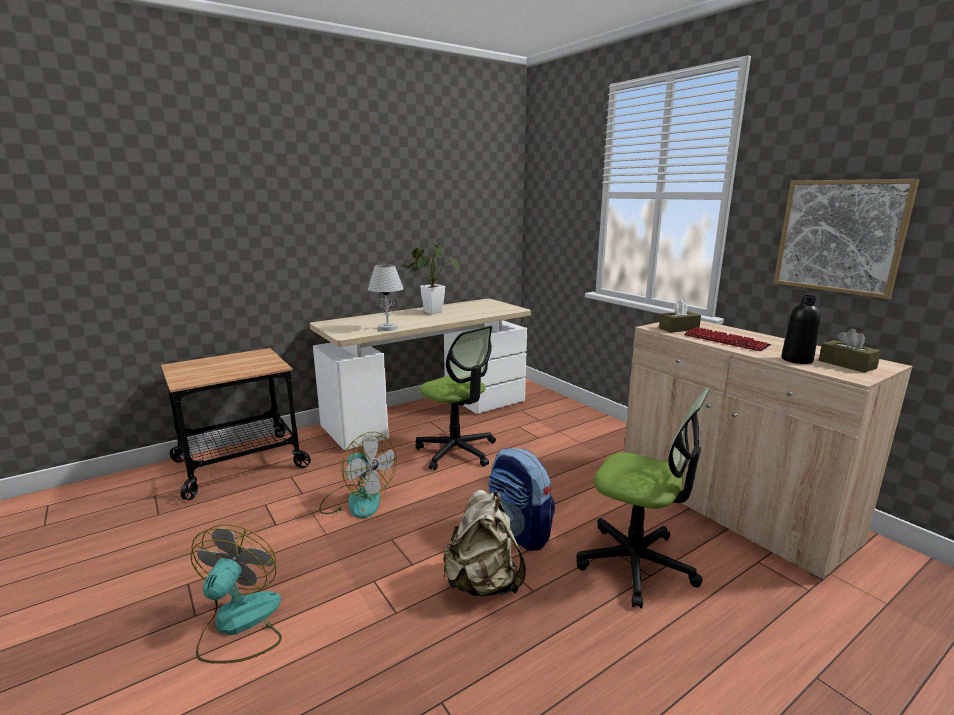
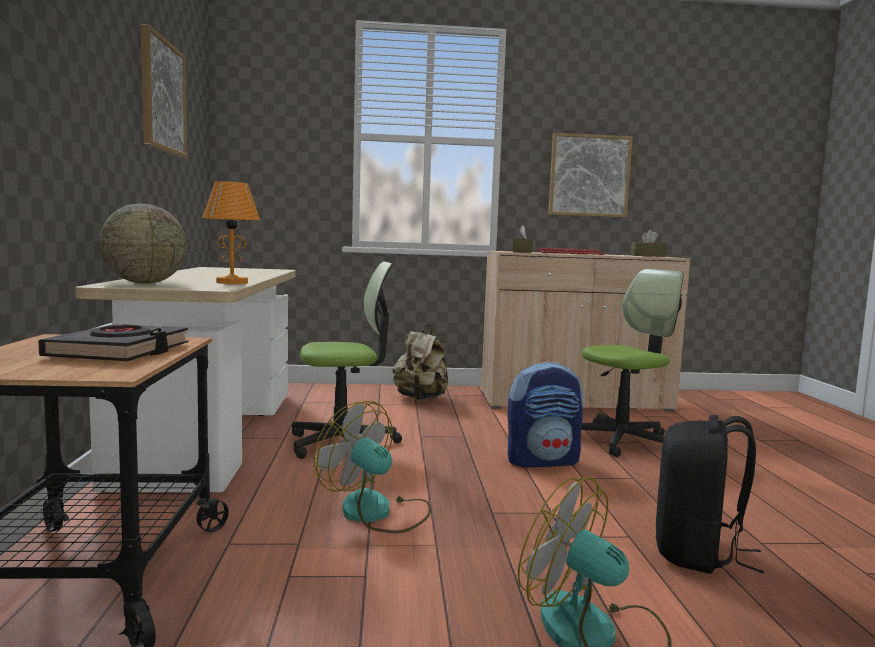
camera: 60 degrees left, 10 degrees down
fan [319,432,397,519] -> fan turned 120 degrees counterclockwise [314,401,431,533]
white table lamp [368,265,404,331] -> orange table lamp [202,181,260,284]
potted plant [408,243,459,314] -> none
beige backpack [443,490,526,597] -> beige backpack moved to [393,325,448,400]
black bottle [781,295,821,364] -> none
none -> black book [38,324,189,361]
none -> globe [99,204,187,284]
none -> picture [140,24,187,158]
none -> black backpack [656,415,764,574]

